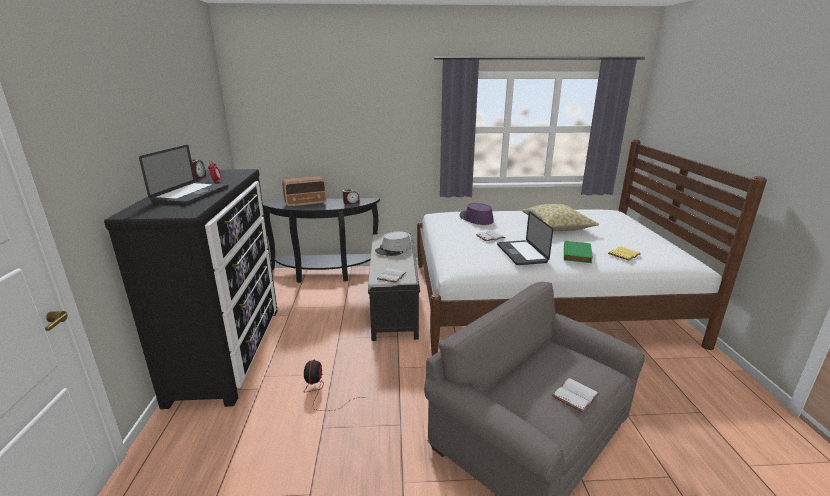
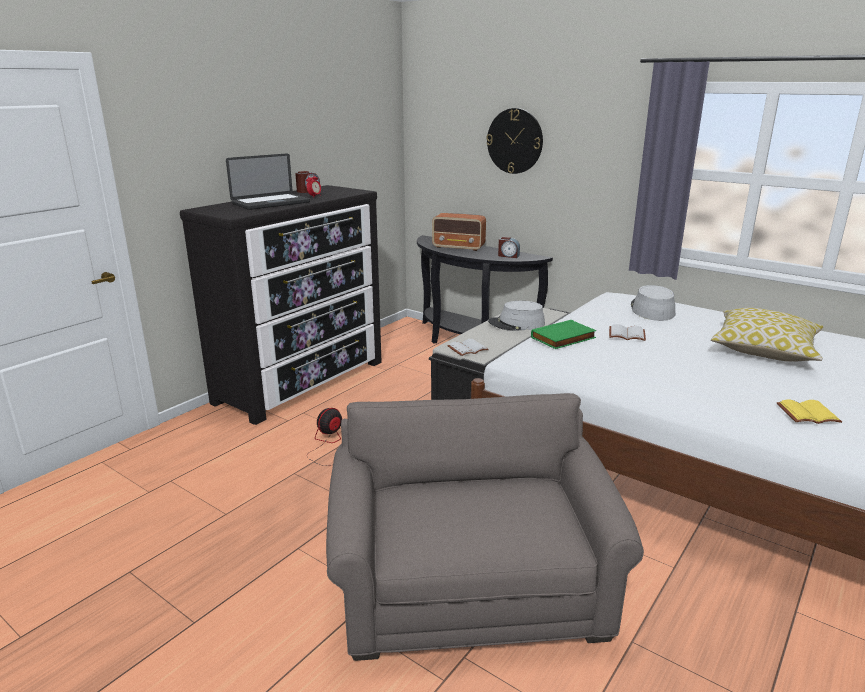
camera: 40 degrees right, 0 degrees up
purple hat [460,203,494,225] -> grey hat [631,285,675,321]
laptop [497,211,553,265] -> none
white book [552,378,600,413] -> none
green book [564,240,593,263] -> green book moved to [531,320,597,349]
none -> wall clock [486,108,543,174]

